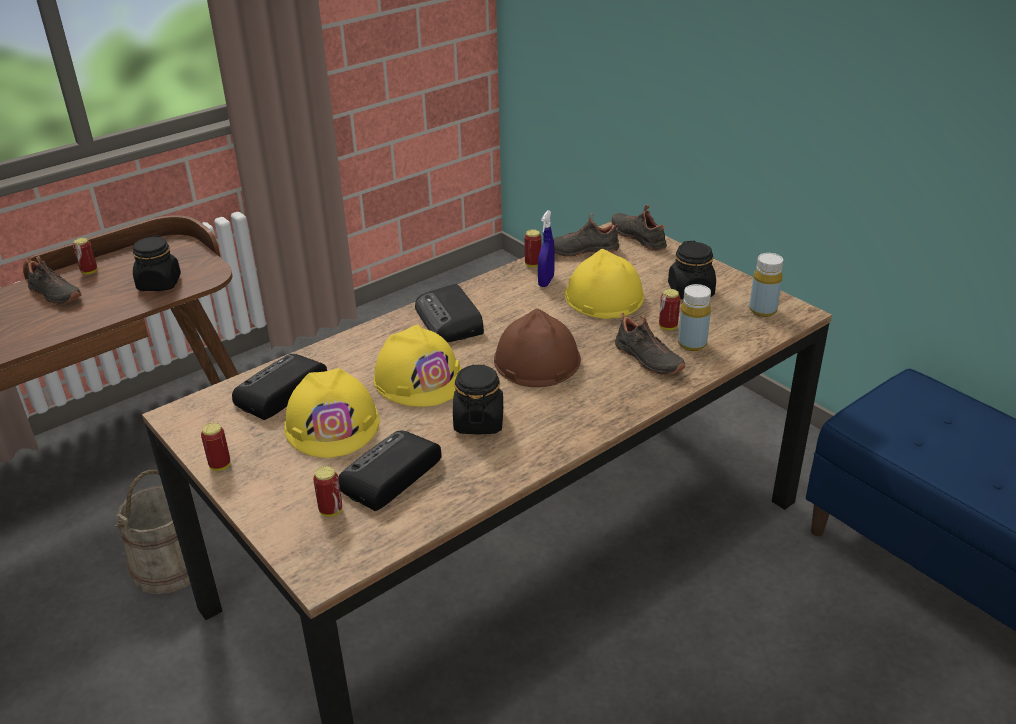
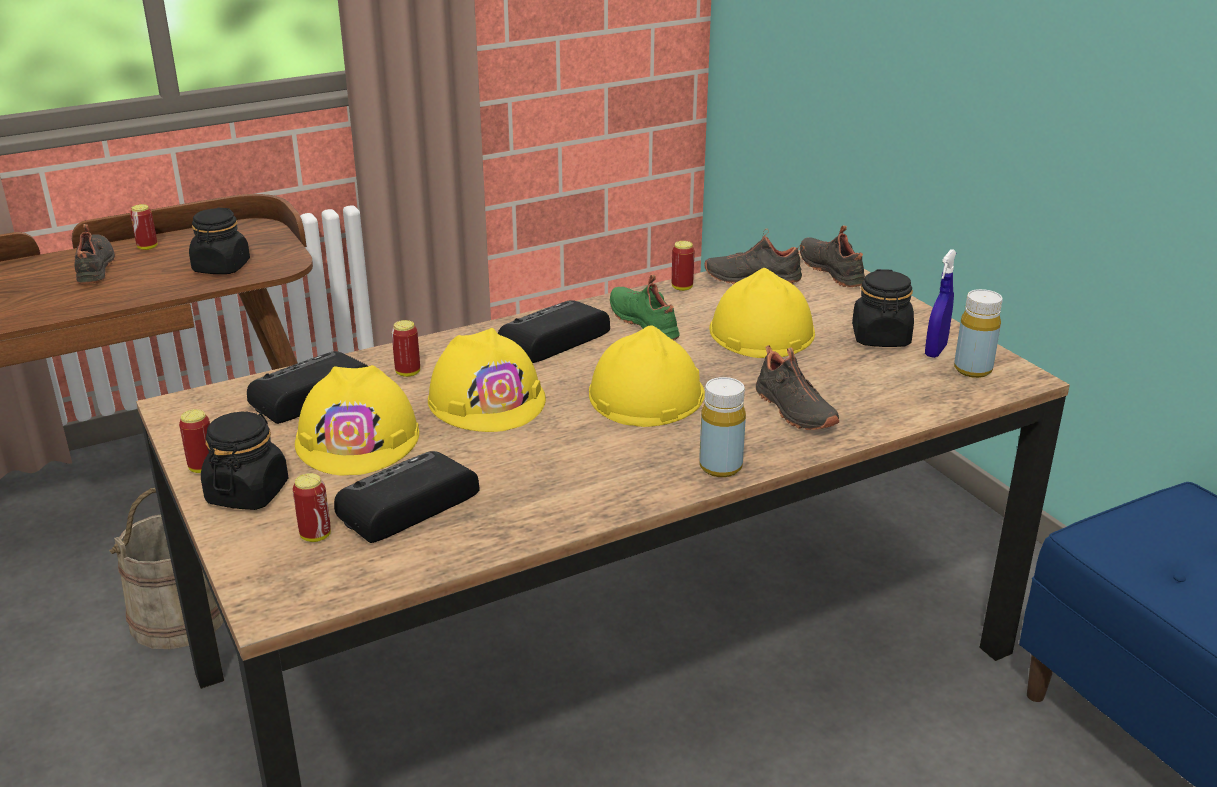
camera: 10 degrees right, 5 degrees down
black shoe [26,256,82,305] -> black shoe turned 150 degrees counterclockwise [75,224,115,284]
radio [415,284,484,342] -> radio turned 60 degrees clockwise [498,300,610,363]
black jar [453,364,503,434] -> black jar moved to [201,411,289,510]
brown hard hat [494,309,581,387] -> yellow hard hat [589,325,705,427]
blue spray bottle [538,210,555,287] -> blue spray bottle moved to [925,249,957,358]
can [659,289,680,330] -> can moved to [391,320,420,377]
yellow bottle [678,284,711,351] -> yellow bottle moved to [699,377,746,477]
none -> green shoe [610,275,680,340]

